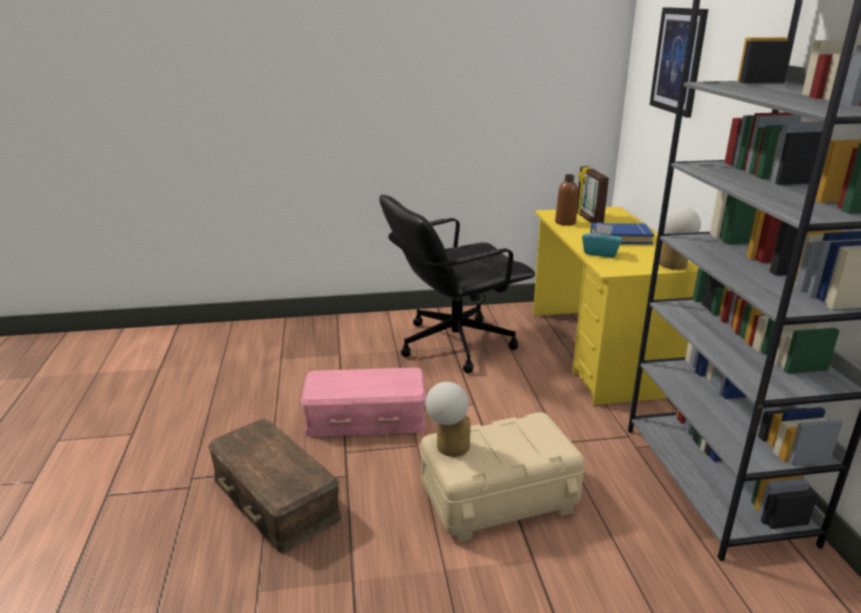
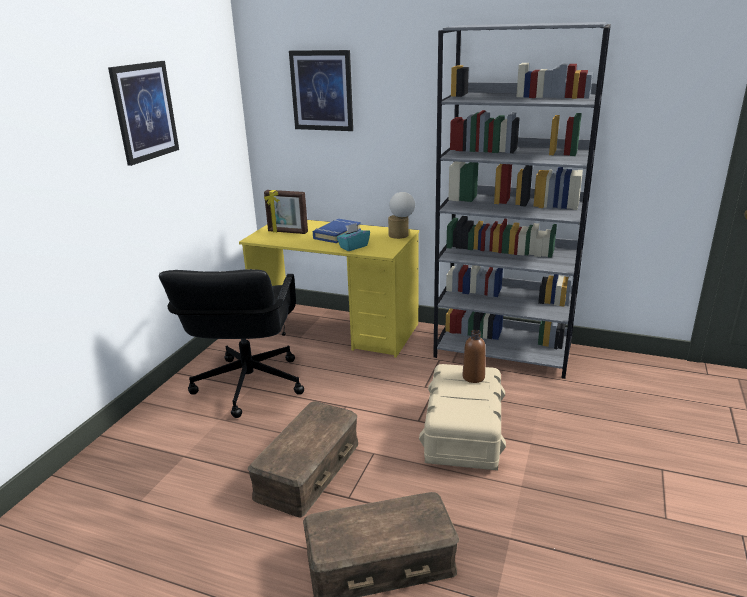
camera: 60 degrees left, 0 degrees up
pink storage box [301,367,426,437] -> brown storage box [248,401,358,517]
table lamp [425,382,471,457] -> none
brown bottle [555,174,578,226] -> brown bottle moved to [462,330,486,383]
none -> picture [108,61,179,166]

